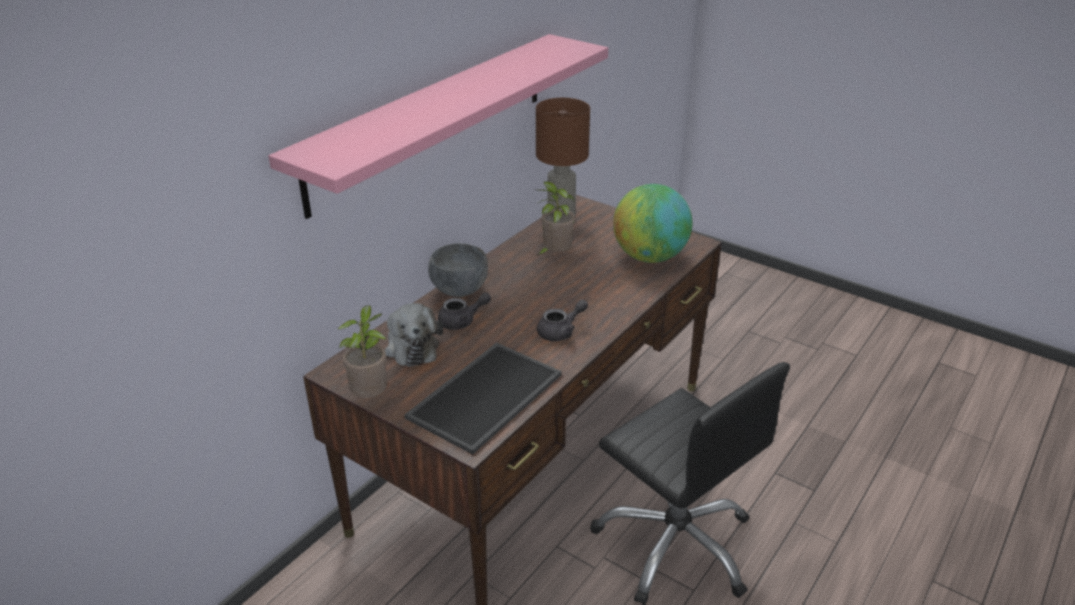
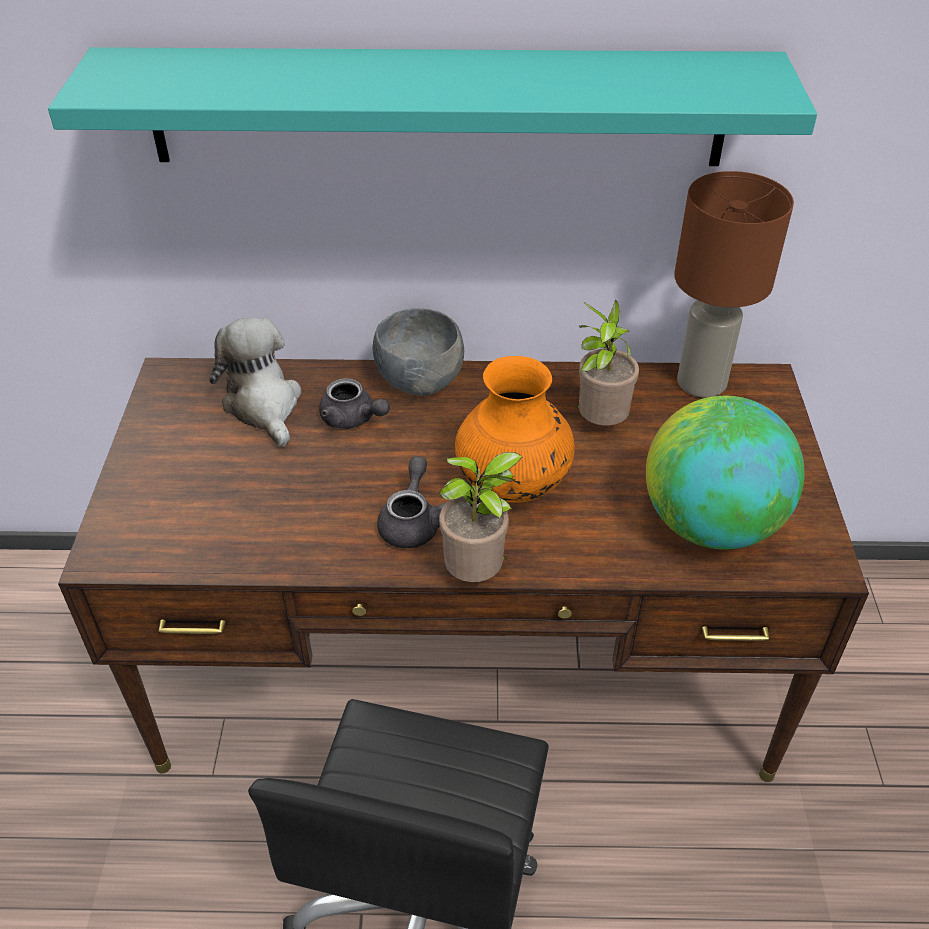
camera: 55 degrees right, 10 degrees up
pink shelf [268,34,608,219] -> turquoise shelf [48,47,817,166]
potted plant [338,305,387,398] -> potted plant moved to [439,452,523,582]
plush toy [385,303,443,367] -> plush toy turned 120 degrees clockwise [209,318,301,447]
tray [404,342,562,454] -> none
grey teapot [537,299,588,341] -> grey teapot turned 105 degrees counterclockwise [377,456,447,548]
none -> orange vase [455,356,575,503]

